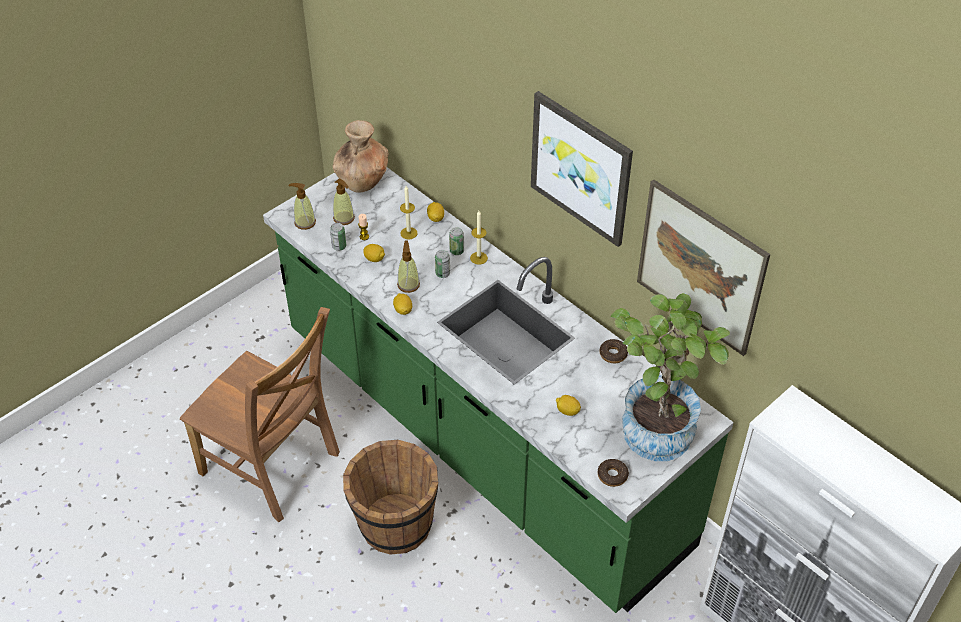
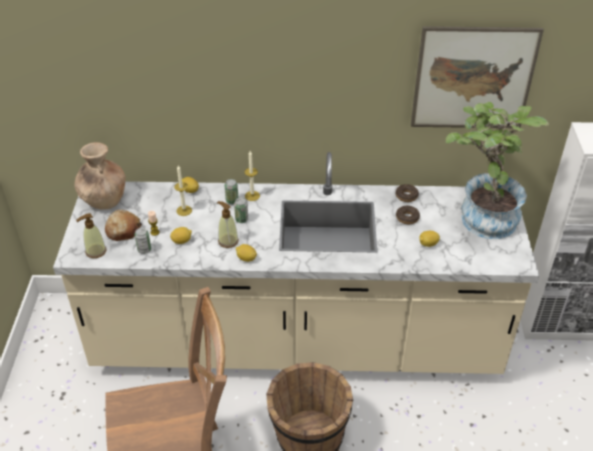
camera: 45 degrees left, 5 degrees down
green counter [263,167,734,613] -> beige counter [53,152,539,374]
soap dispenser [333,178,355,225] -> bread [105,210,142,241]
picture [531,91,633,247] -> none
donut [598,459,629,487] -> donut moved to [396,206,420,224]

